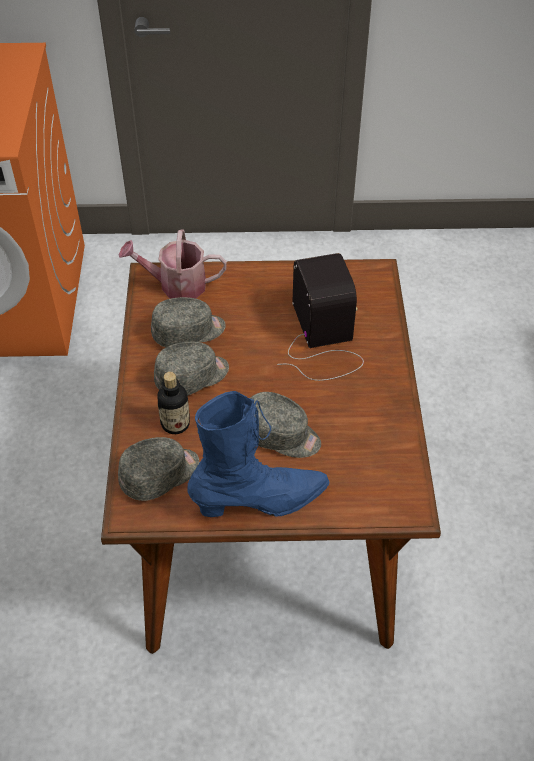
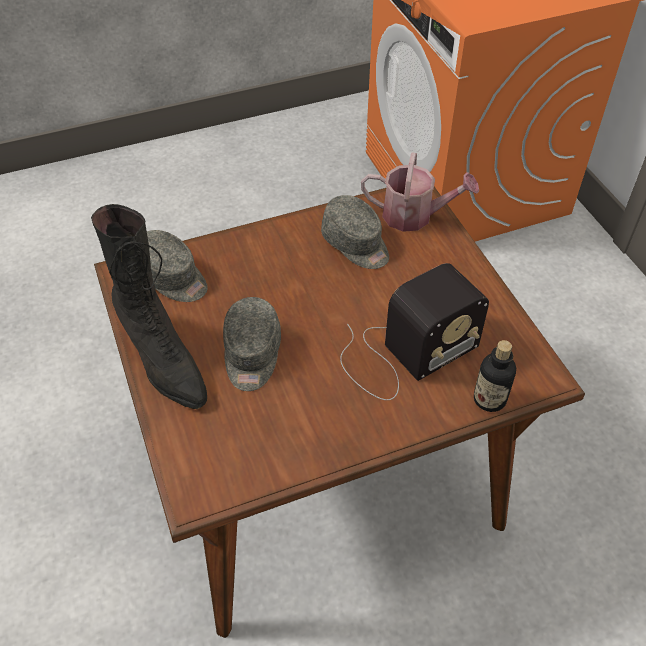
camera: 70 degrees right, 0 degrees up
watering can [119,230,227,299] -> watering can turned 120 degrees clockwise [361,153,479,232]
grey cap [154,341,229,395] -> none
bottle [157,372,190,434] -> bottle moved to [474,340,516,412]
blue boot [187,391,330,517] -> black boot [91,204,207,409]

